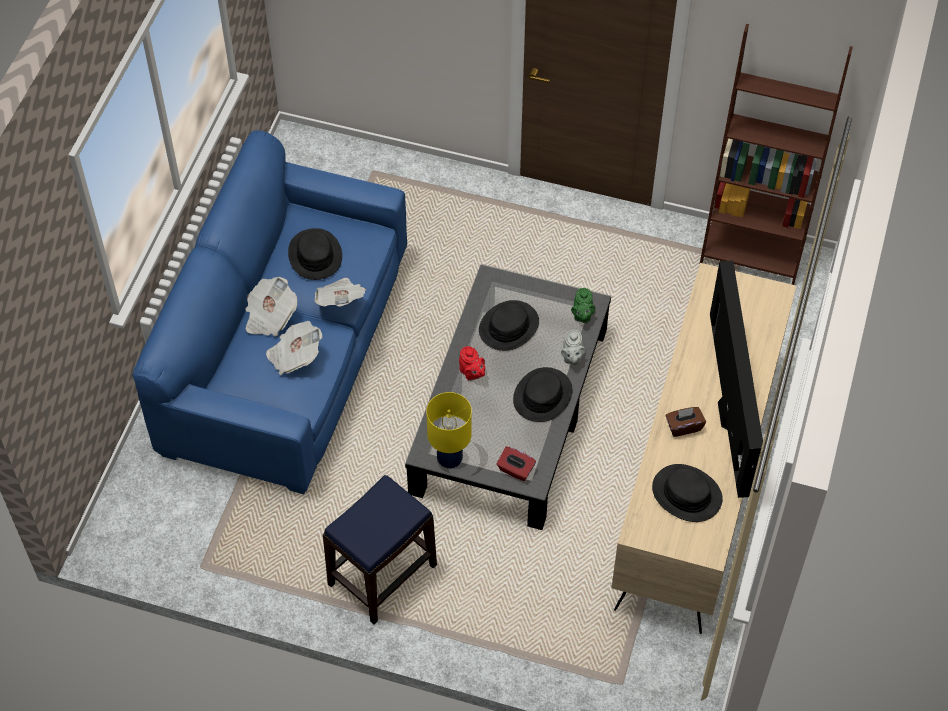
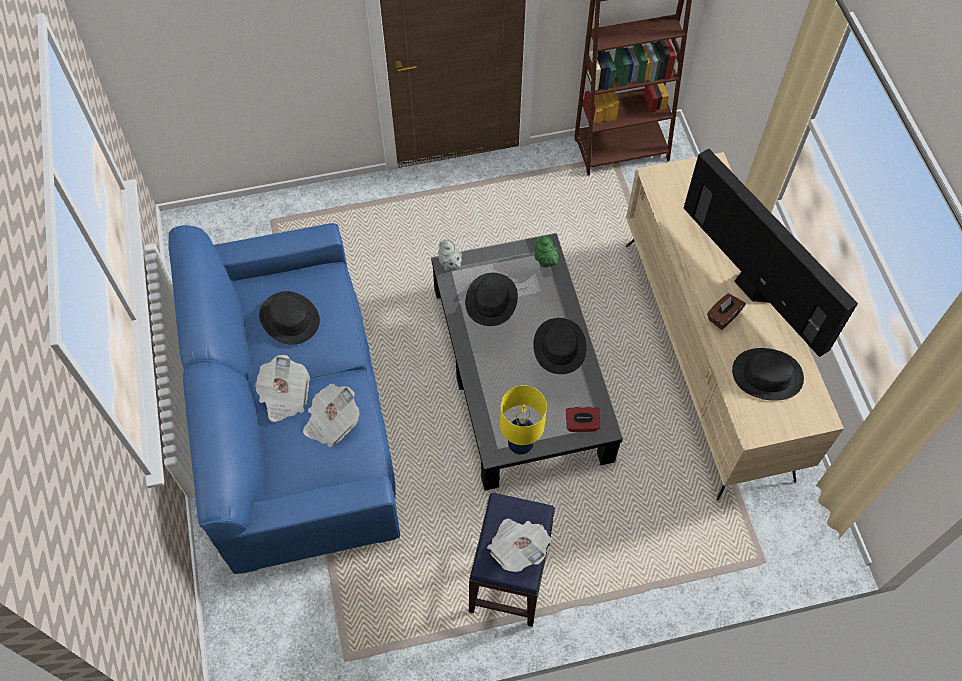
camera: 30 degrees left, 5 degrees up
newspaper [314,278,366,307] -> newspaper moved to [487,519,551,572]
red teapot [459,346,485,381] -> none
grey teapot [561,329,585,365] -> grey teapot moved to [438,239,462,271]

